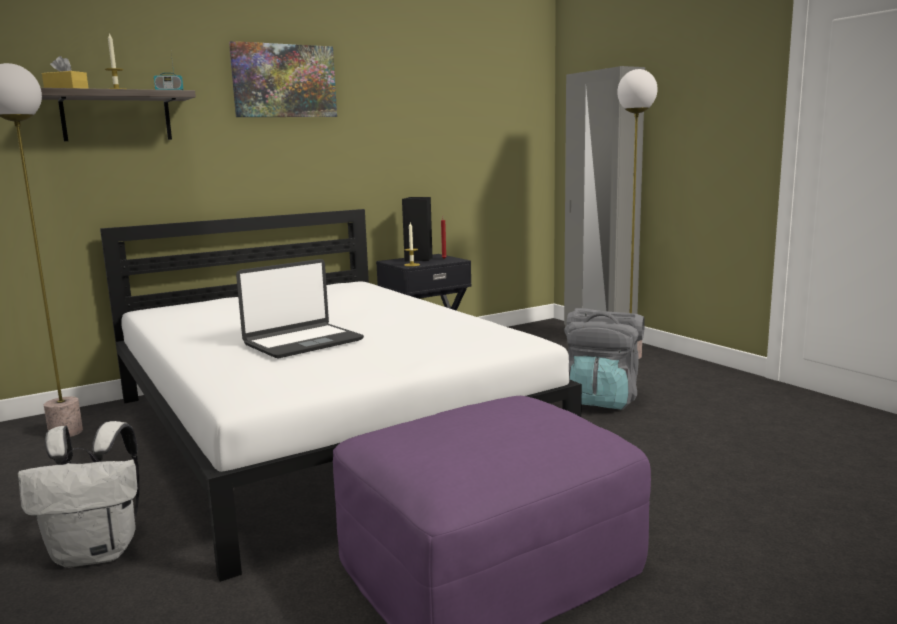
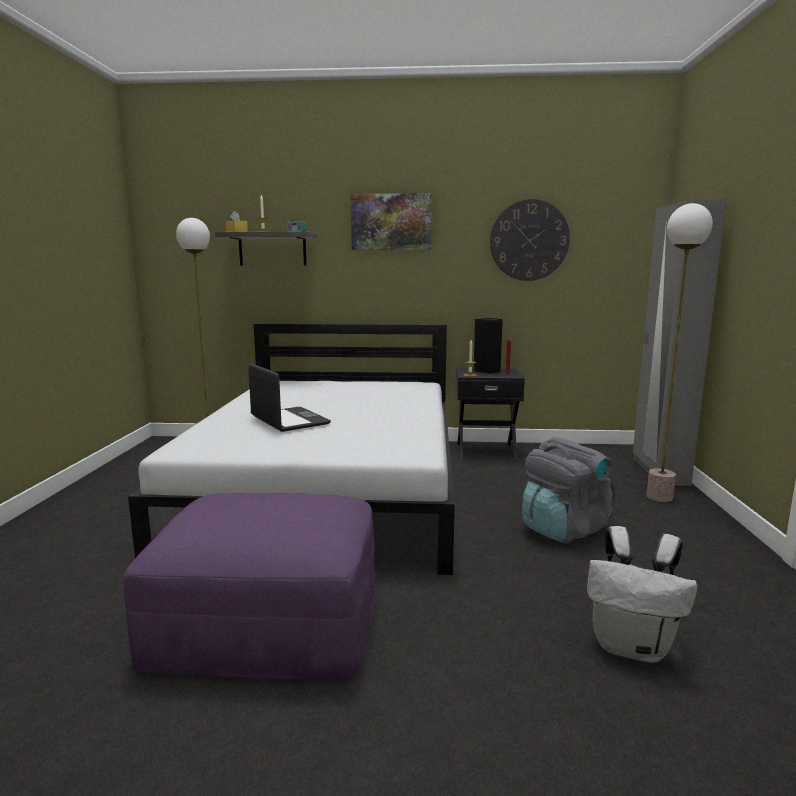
camera: 35 degrees right, 0 degrees up
white backpack [18,421,139,568] -> white backpack moved to [587,526,698,663]
laptop [236,259,364,359] -> laptop turned 120 degrees counterclockwise [248,363,331,432]
none -> wall clock [490,199,570,281]

